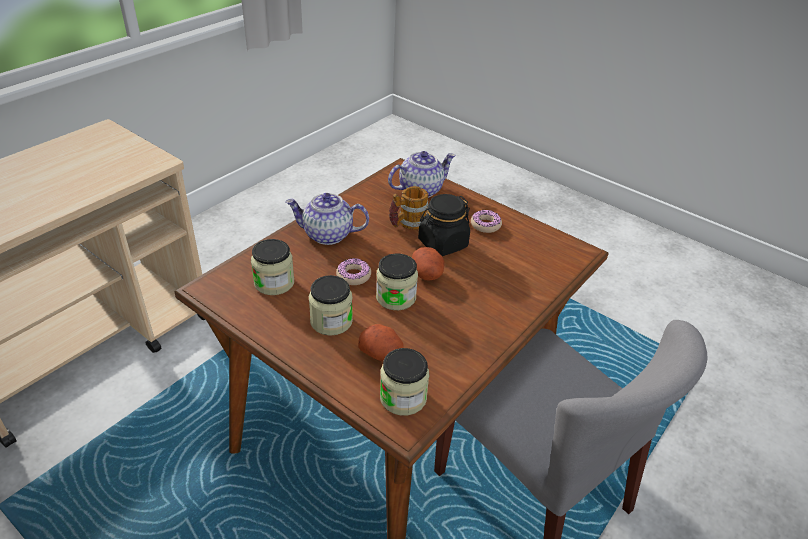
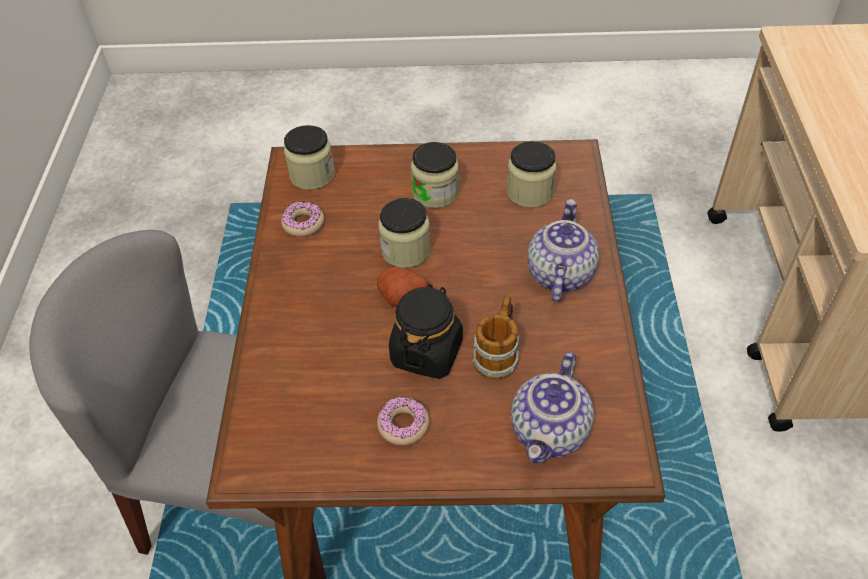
camera: 145 degrees right, 10 degrees up
teapot [285,193,369,245] -> teapot turned 45 degrees counterclockwise [527,199,599,302]
donut [336,258,371,285] -> donut moved to [281,201,324,237]
potato [358,324,404,361] -> none

